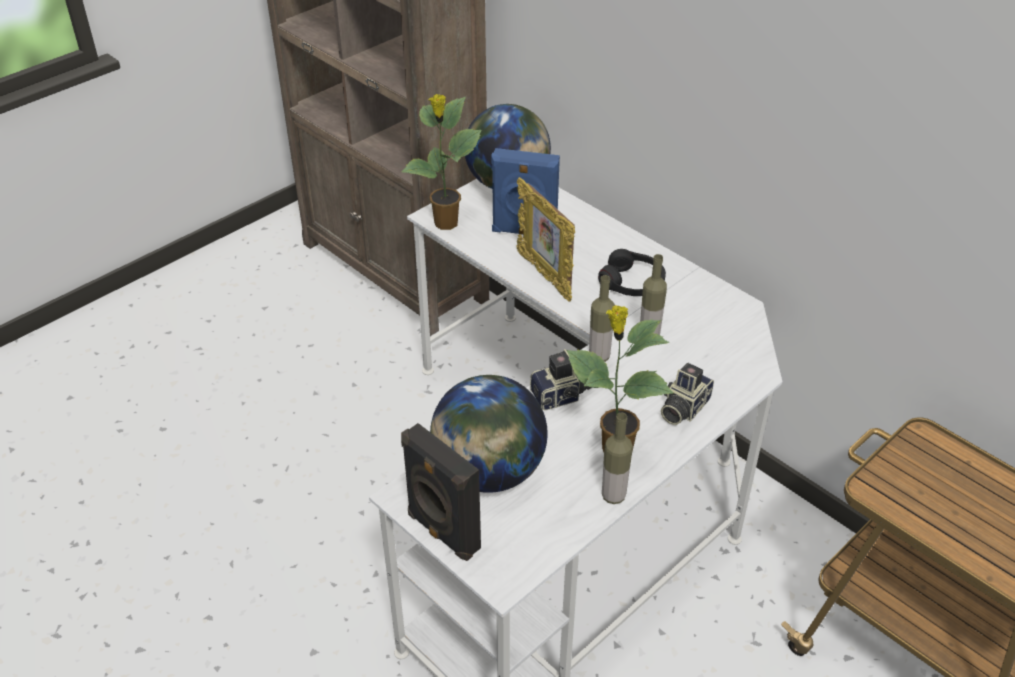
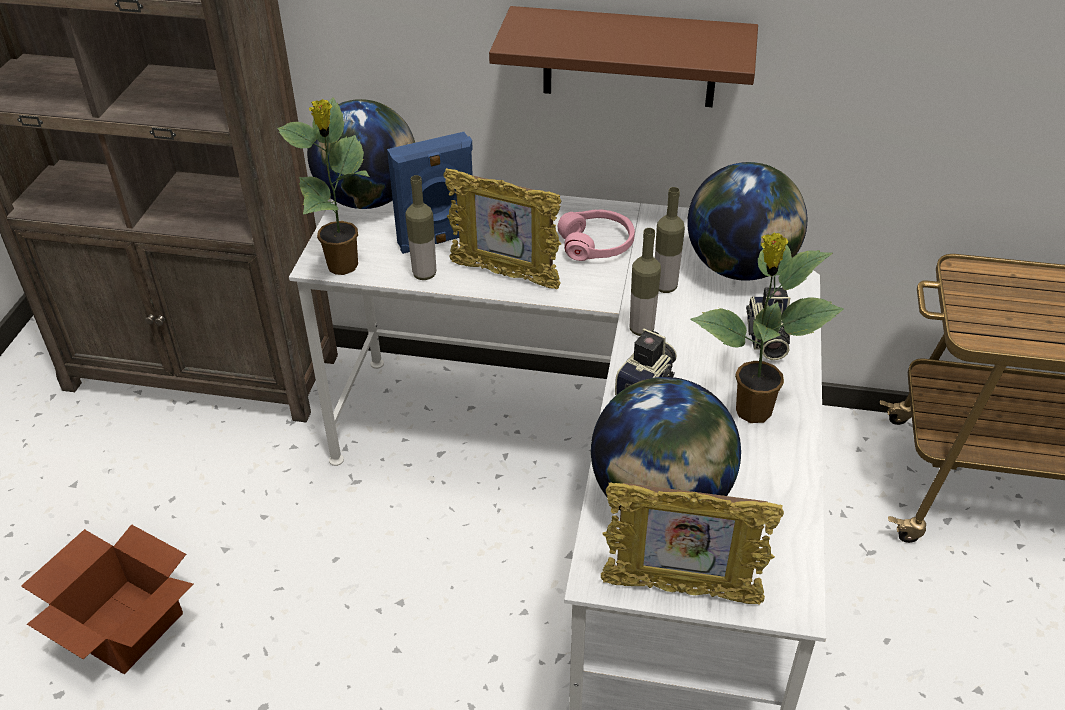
camera: 35 degrees left, 0 degrees up
black speaker [401,423,481,561] -> picture frame [601,482,784,605]
black headphones [598,249,666,296] -> pink headphones [558,210,635,261]
bottle [602,412,633,504] -> bottle moved to [405,175,436,280]
none -> cardboard box [21,524,194,674]
none -> brown shelf [489,6,758,107]
none -> globe [687,162,807,281]

